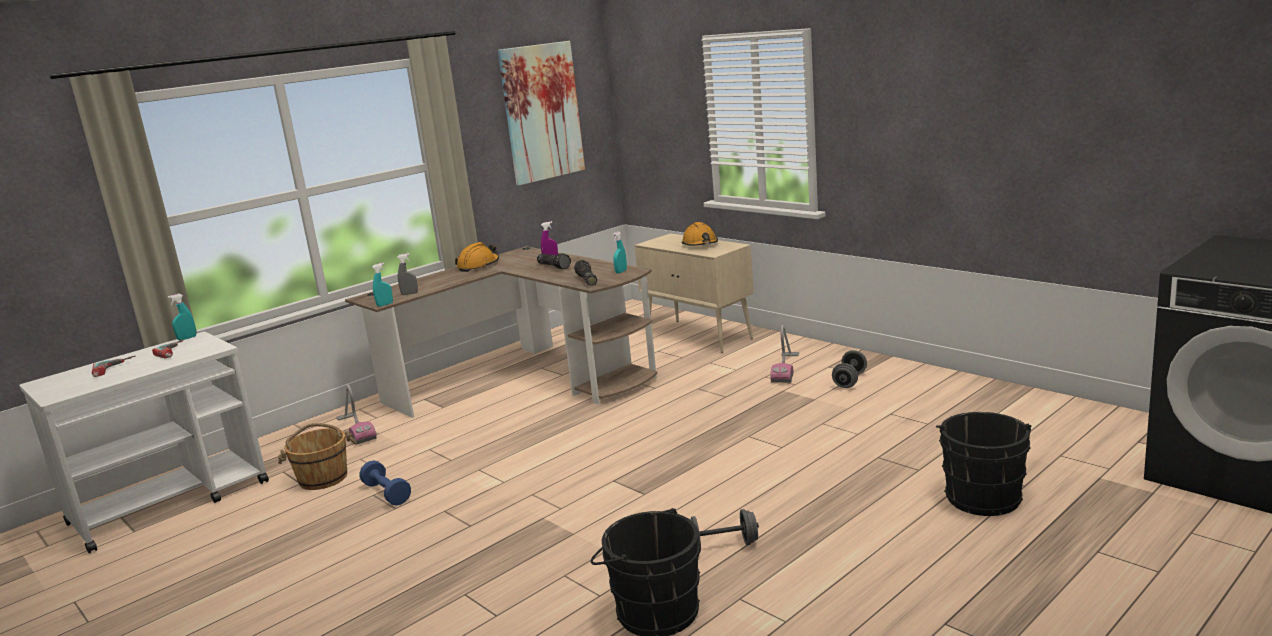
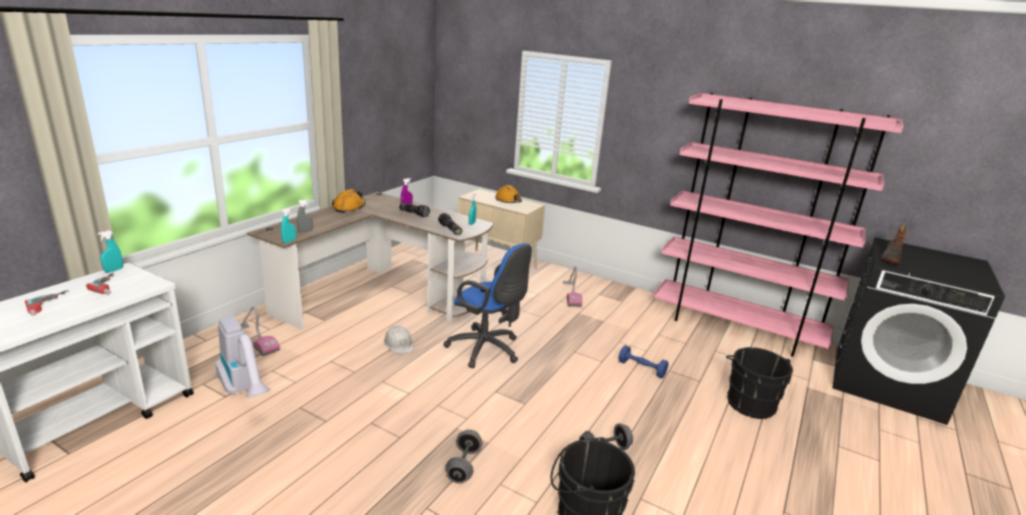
camera: 20 degrees left, 5 degrees up
brown bucket [278,423,357,490] -> vacuum cleaner [215,316,270,397]
blue dumbbell [360,460,411,505] -> blue dumbbell moved to [618,345,669,378]
picture [498,41,585,186] -> none
grey dumbbell [832,350,867,388] -> grey dumbbell moved to [445,429,482,484]
none -> white hard hat [383,325,414,354]
none -> blue office chair [444,243,532,368]
none -> pink bookcase [653,93,904,357]
none -> boot [880,226,907,264]

